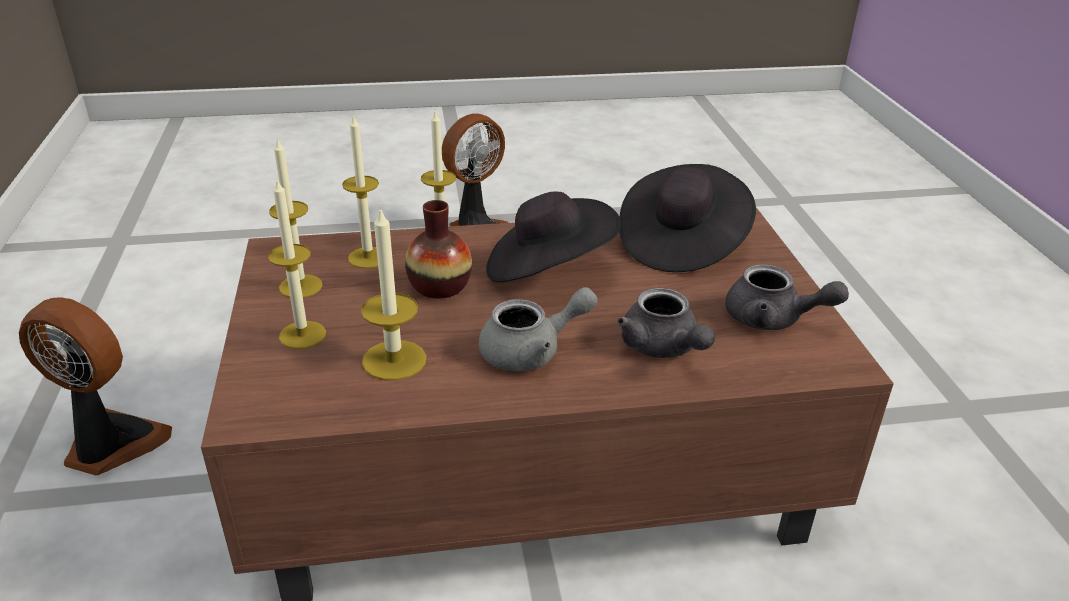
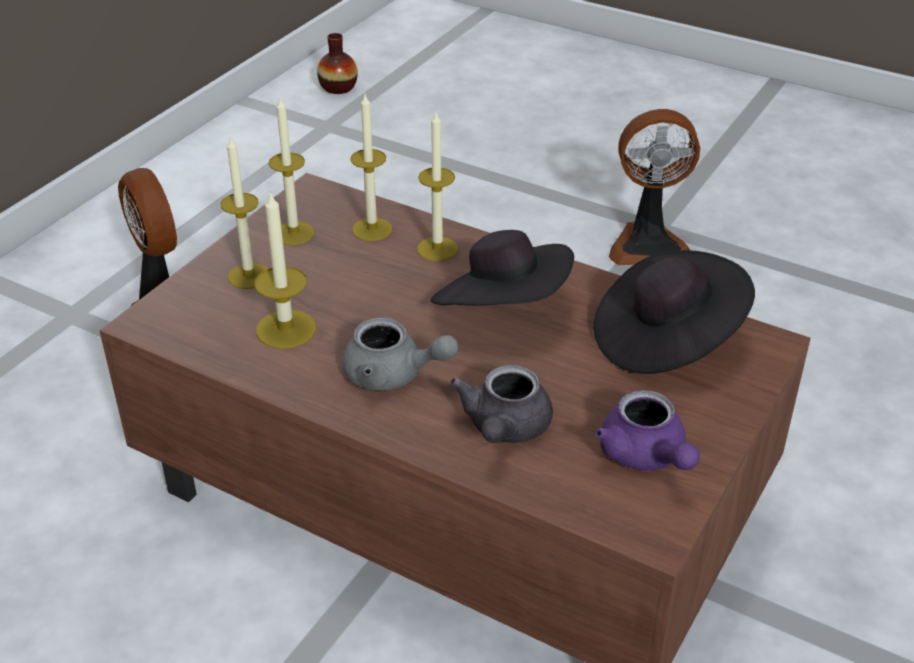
camera: 40 degrees right, 5 degrees up
vase [405,200,472,299] -> vase moved to [317,33,358,94]
grey teapot [726,264,849,330] -> purple teapot [595,390,700,471]

